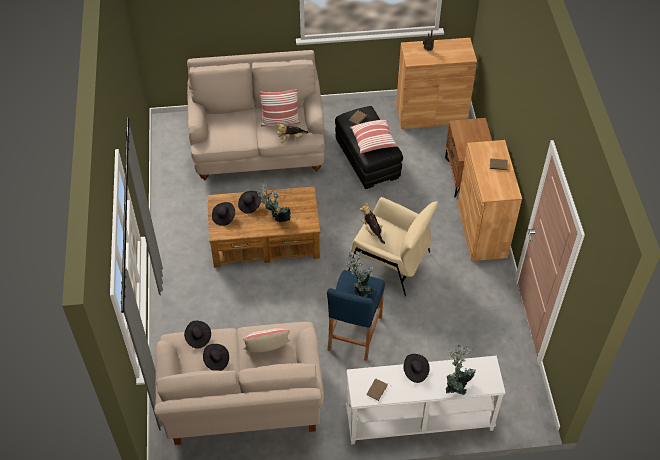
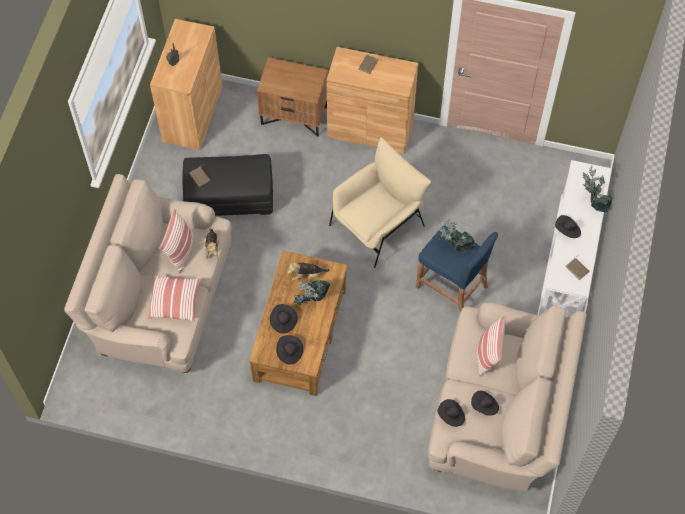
camera: 70 degrees left, 10 degrees up
pillow [350,120,397,154] -> pillow moved to [148,274,202,322]
plush toy [360,203,385,244] -> plush toy moved to [287,262,329,281]

